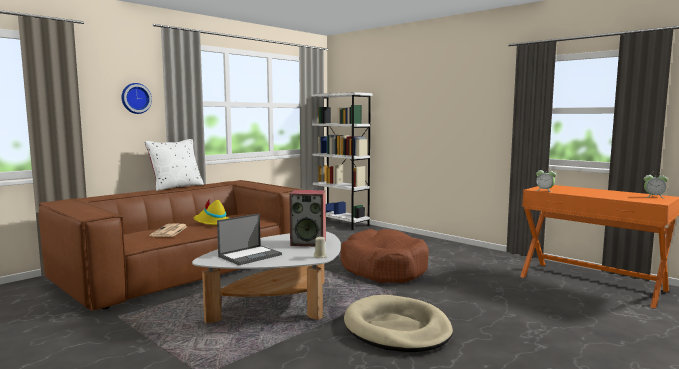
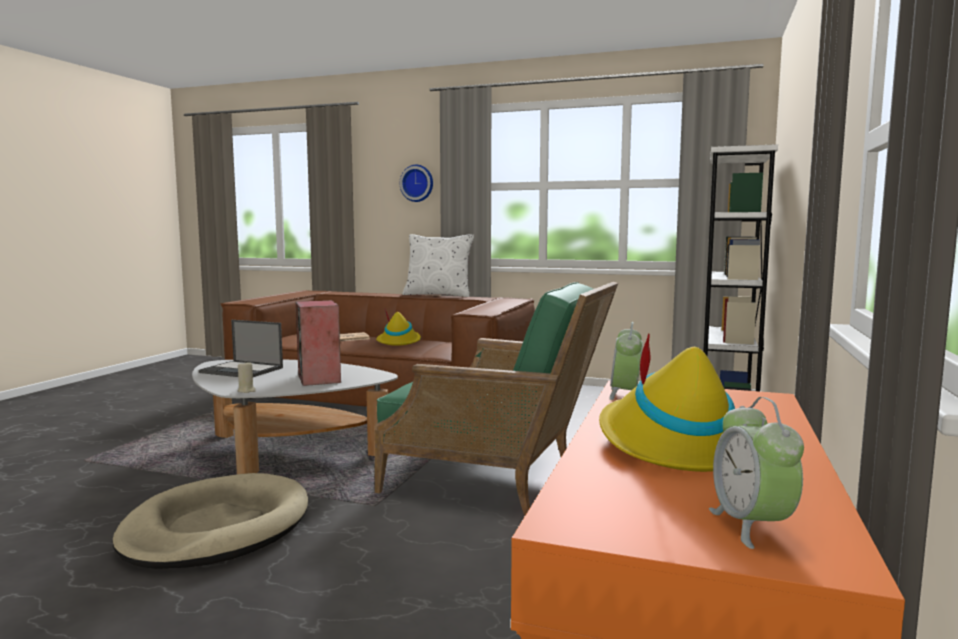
camera: 65 degrees right, 0 degrees up
brown dog bed [341,229,429,283] -> green armchair [375,282,618,516]
none -> yellow hat [599,333,735,472]

